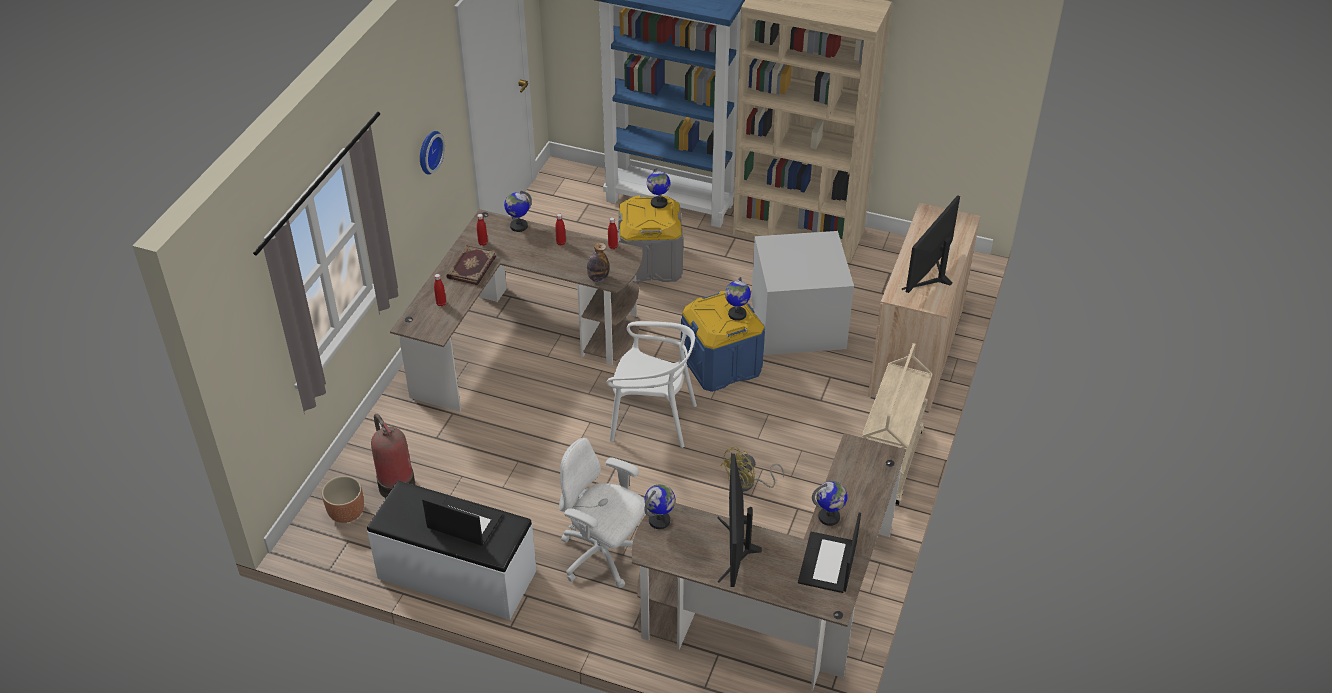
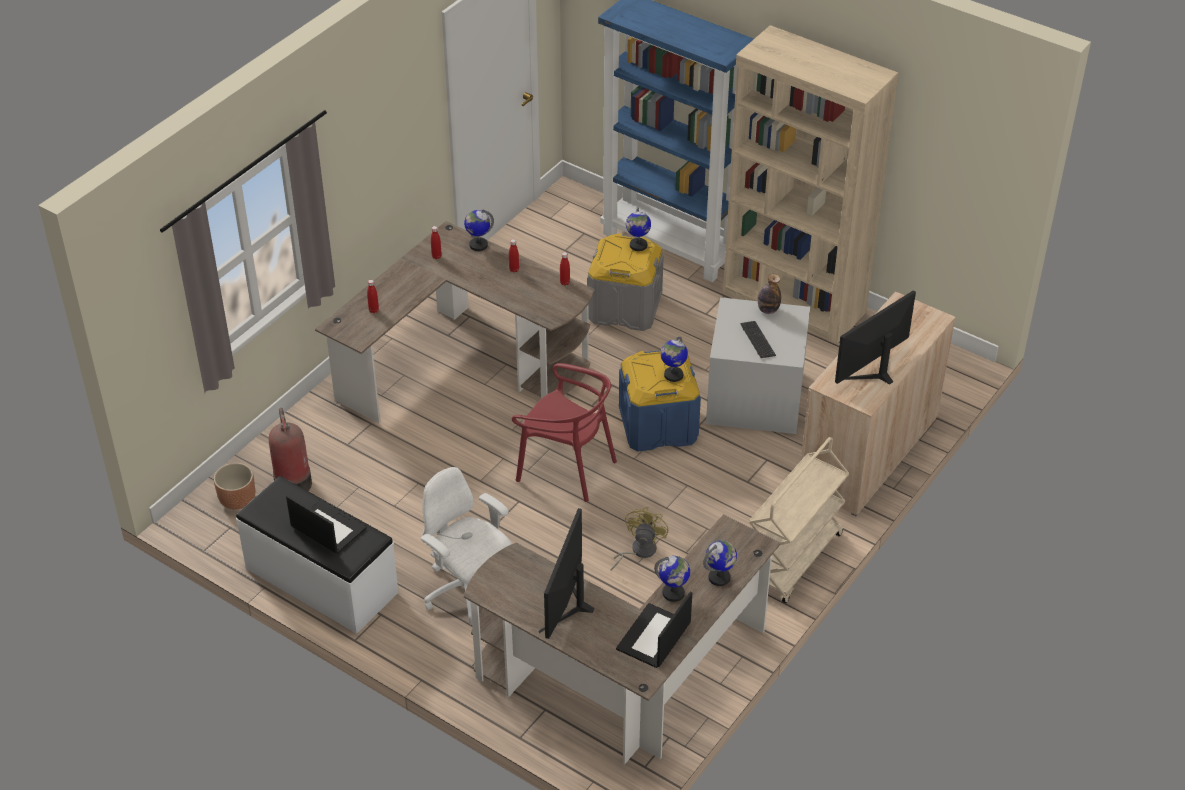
camera: 15 degrees right, 0 degrees up
wall clock [420,131,445,175] -> none
book [446,245,496,285] -> none
bottle [587,242,609,282] -> bottle moved to [758,274,781,314]
white chair [606,321,697,448] -> red chair [512,363,617,502]
globe [644,484,675,529] -> globe moved to [703,540,737,586]
yellow fan [720,446,784,492] -> yellow fan turned 135 degrees clockwise [611,507,668,571]
none -> keyboard [740,321,776,358]

